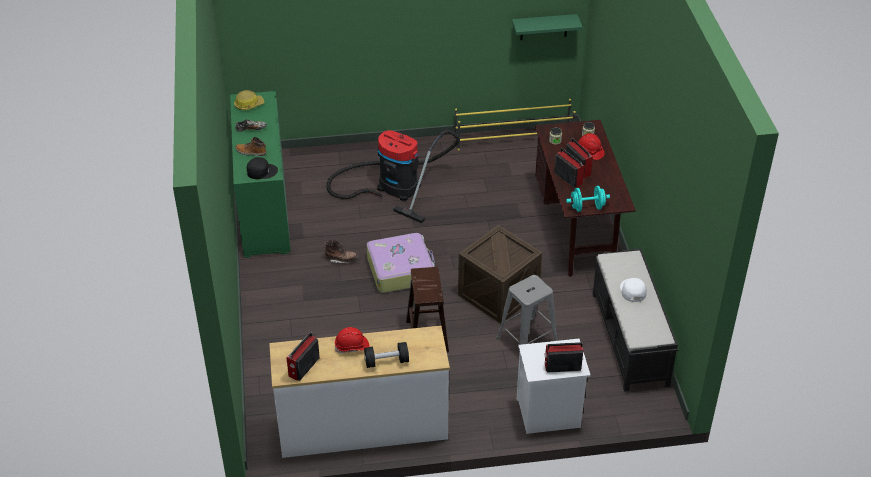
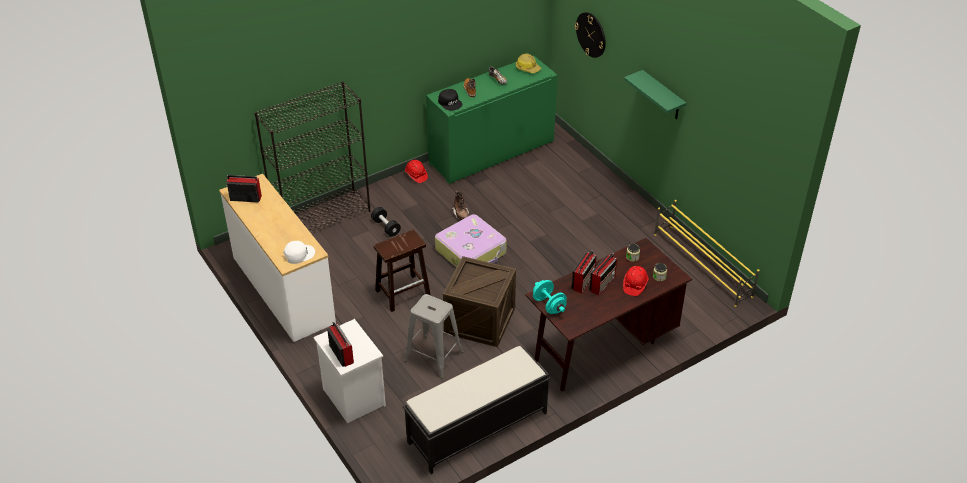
camera: 65 degrees right, 0 degrees up
vacuum cleaner [326,130,460,223] -> none
red hard hat [335,327,369,353] -> red hard hat moved to [405,160,428,183]
black dumbbell [364,342,409,368] -> black dumbbell moved to [371,207,401,237]
green shelf [512,14,583,40] -> green shelf moved to [624,70,686,119]
white cap [620,278,647,302] -> white cap moved to [284,241,315,264]
none -> black bookcase [255,81,371,232]
none -> wall clock [575,12,606,58]

